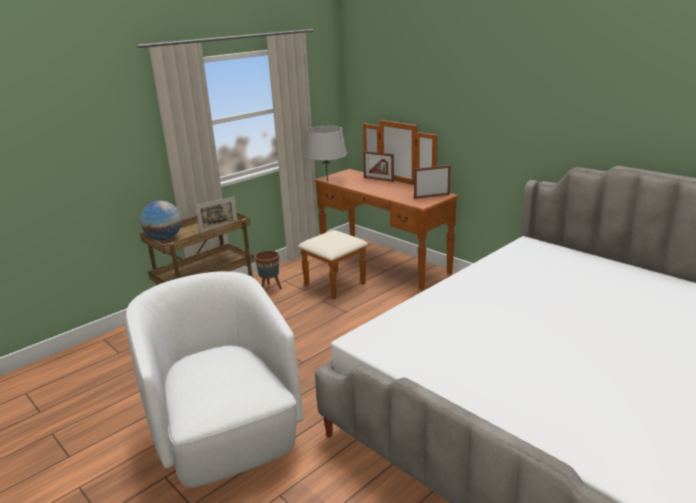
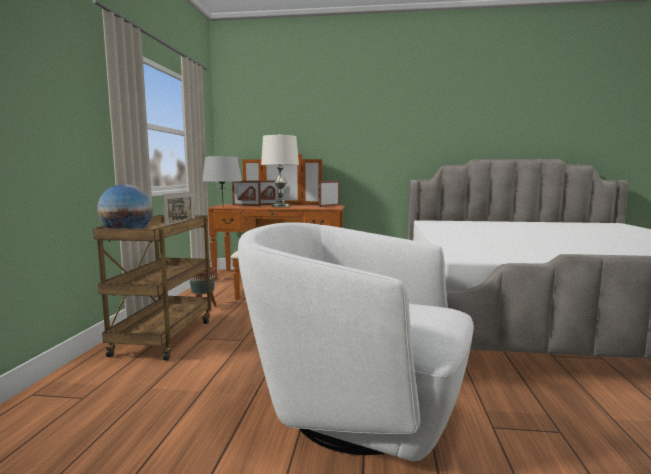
camera: 40 degrees left, 15 degrees down
none -> picture frame [232,181,261,206]
none -> white table lamp [261,134,299,207]

